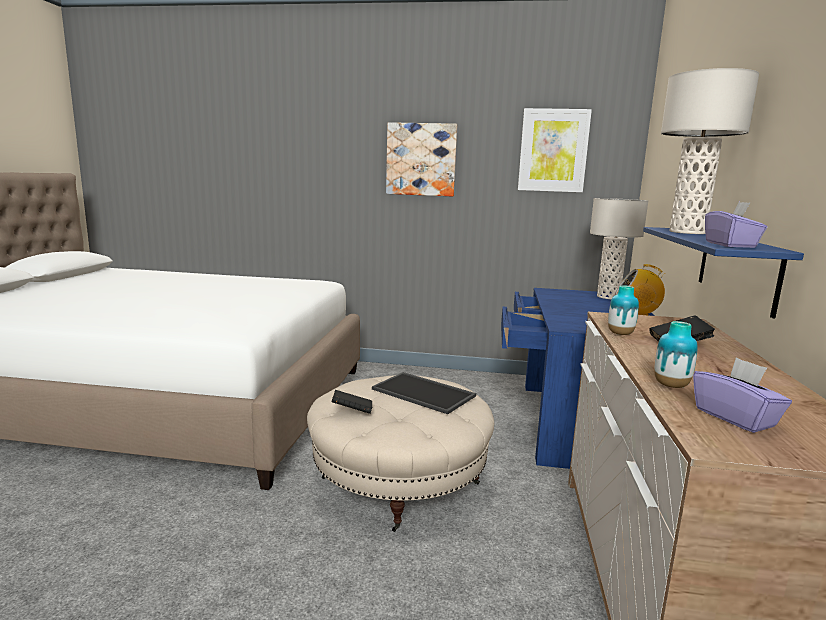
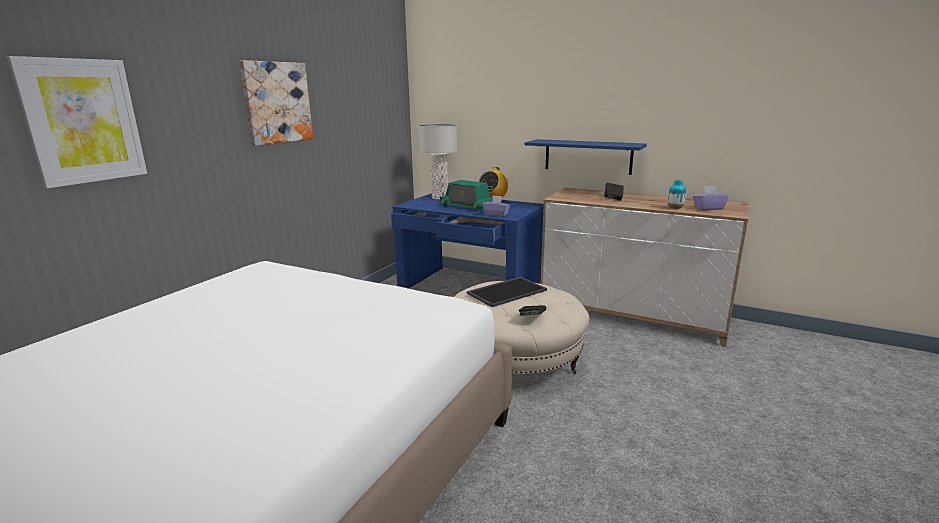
camera: 70 degrees left, 5 degrees up
picture [518,108,592,192] -> picture moved to [7,56,147,188]
vase [608,286,639,335] -> none
white table lamp [661,68,759,234] -> none
purple tissue box [705,202,767,248] -> purple tissue box moved to [482,196,510,217]
none -> radio [440,180,492,211]

